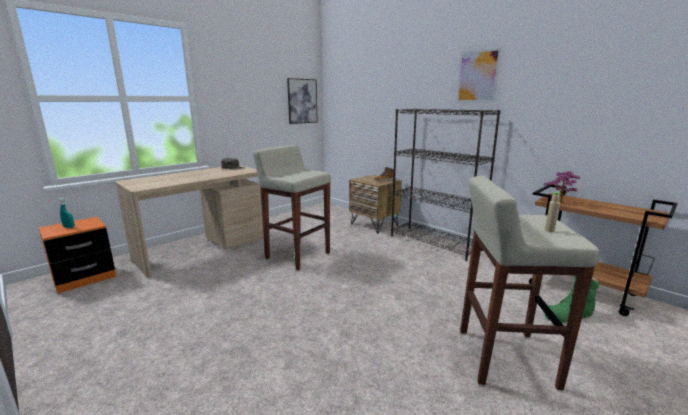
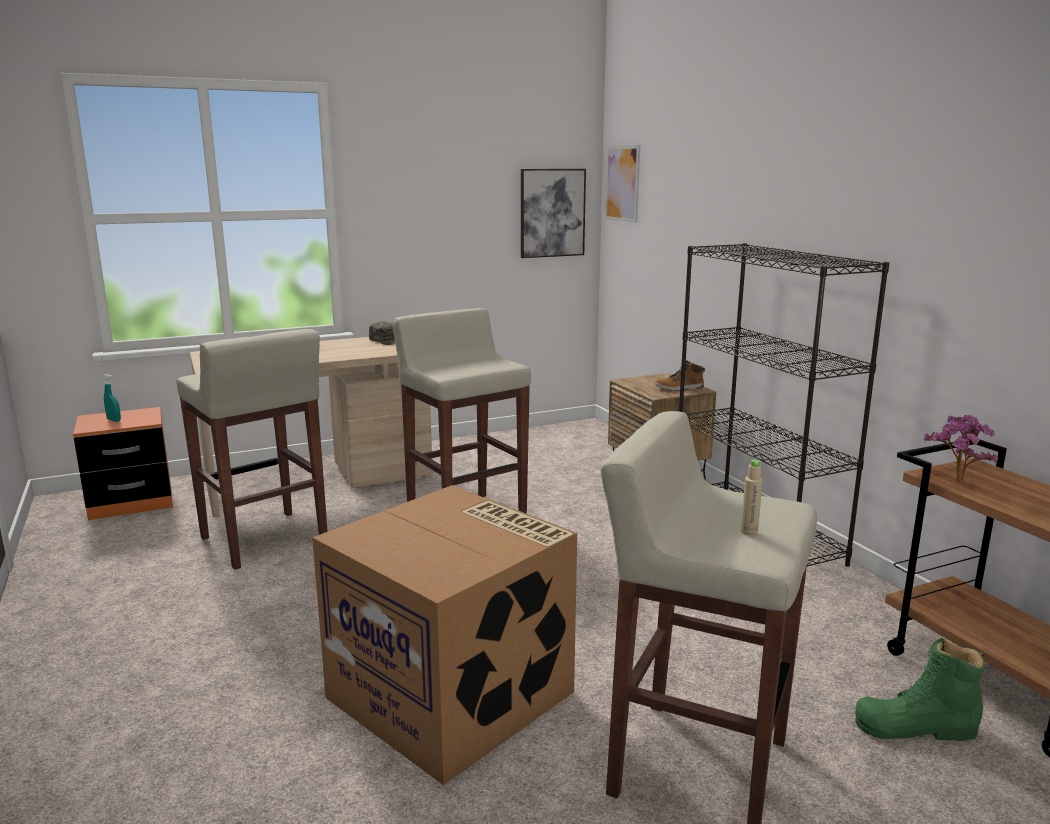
camera: 20 degrees right, 0 degrees up
picture [456,48,502,103] -> picture moved to [605,145,640,223]
none -> beige stool [177,329,328,570]
none -> cardboard box [312,485,577,785]

